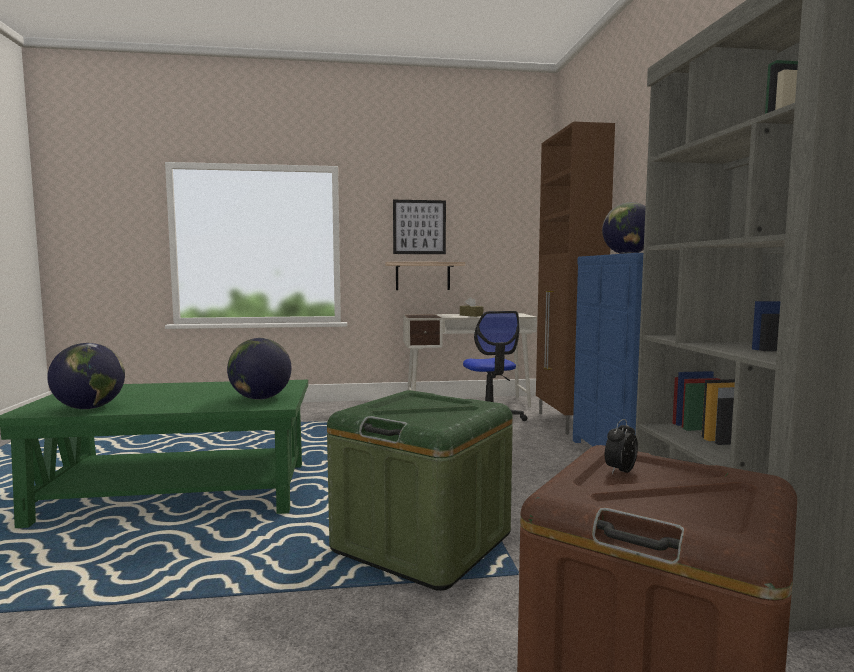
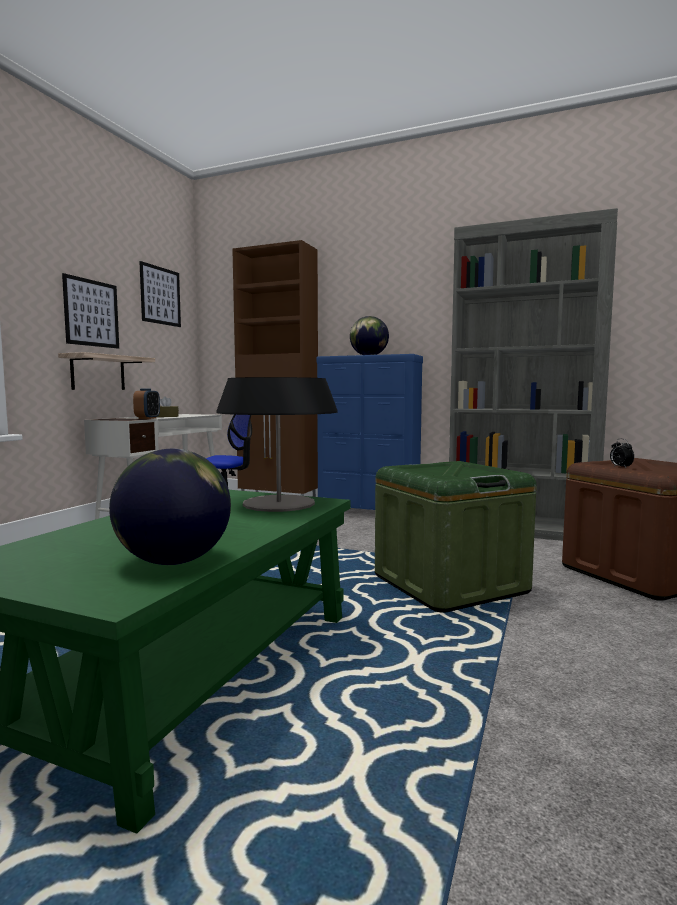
camera: 60 degrees left, 0 degrees up
globe [227,338,292,400] -> table lamp [217,377,338,512]
none -> alarm clock [133,389,160,419]
none -> picture [139,261,181,327]

